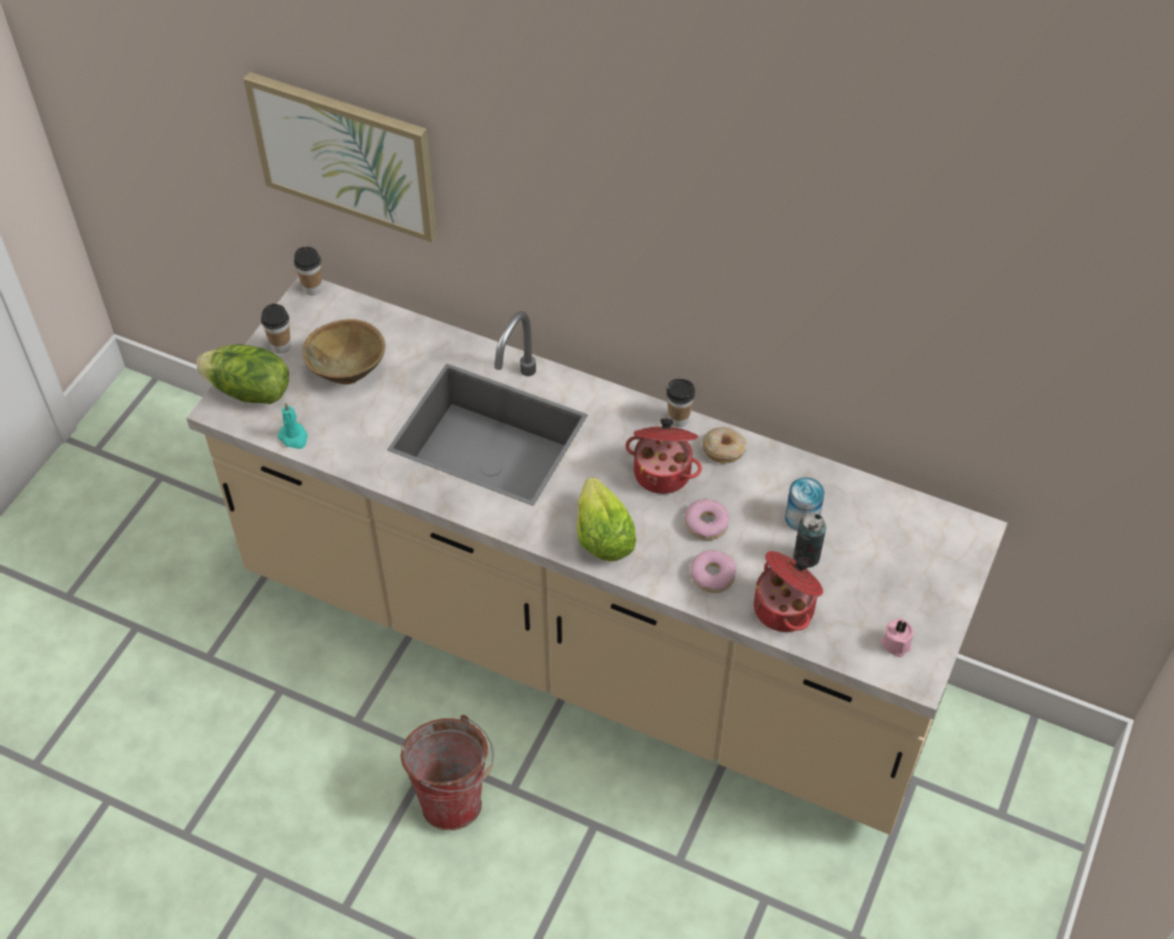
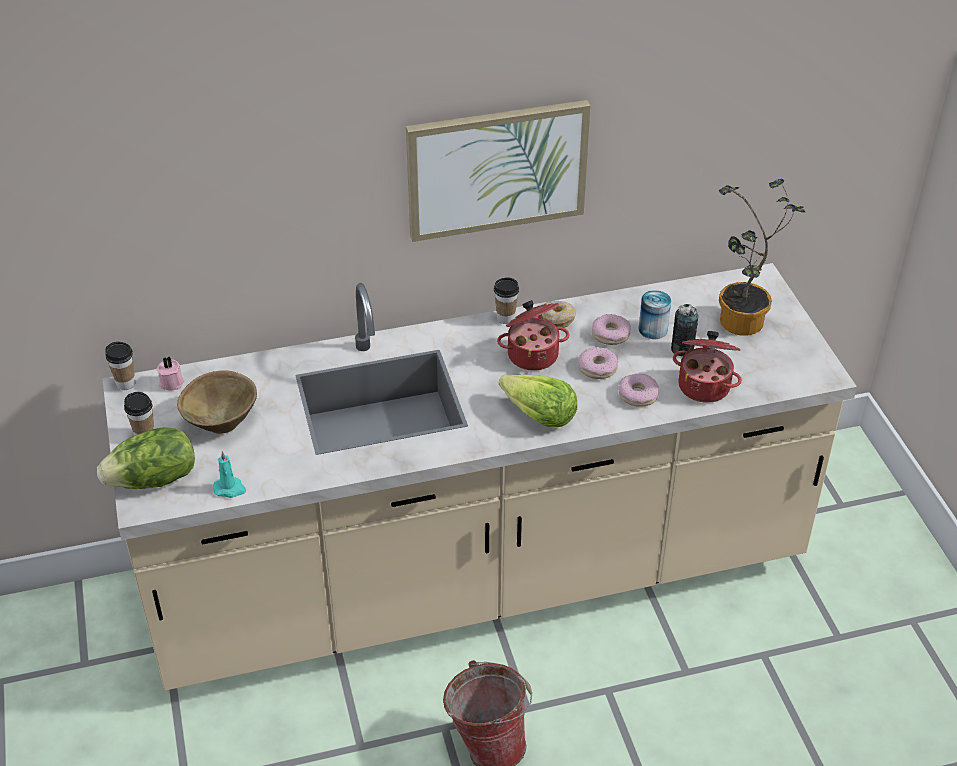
camera: 40 degrees left, 10 degrees down
picture [244,72,437,242] -> picture moved to [406,100,591,242]
pink candle [881,618,913,657] -> pink candle moved to [156,357,185,391]
none -> donut [592,314,631,345]
none -> potted plant [719,179,806,336]

